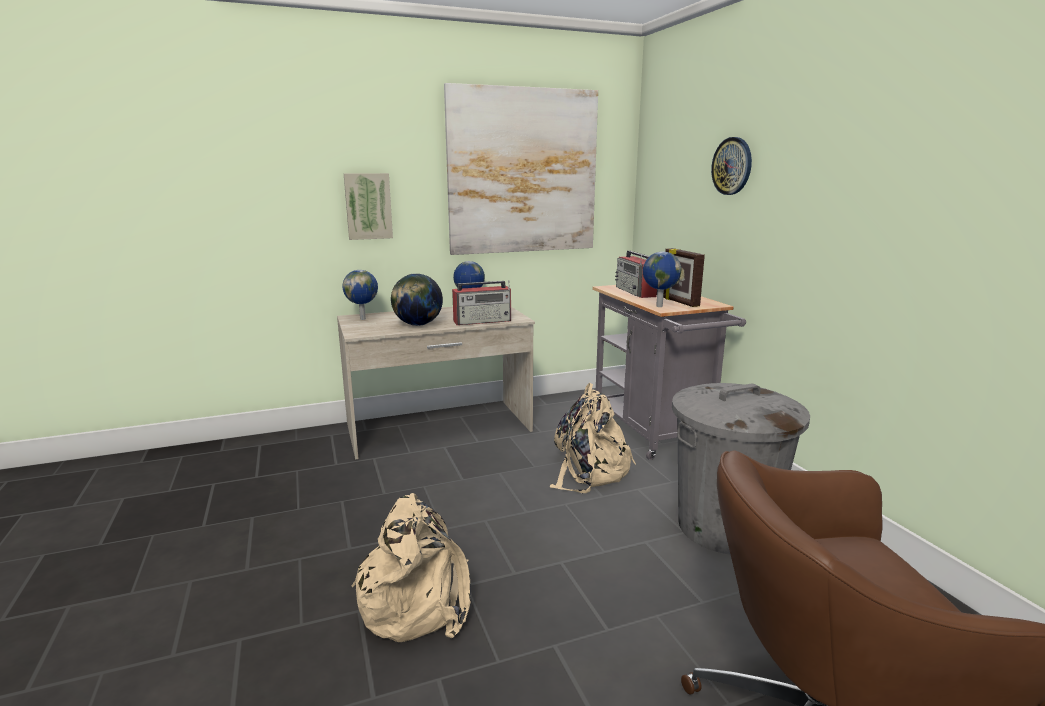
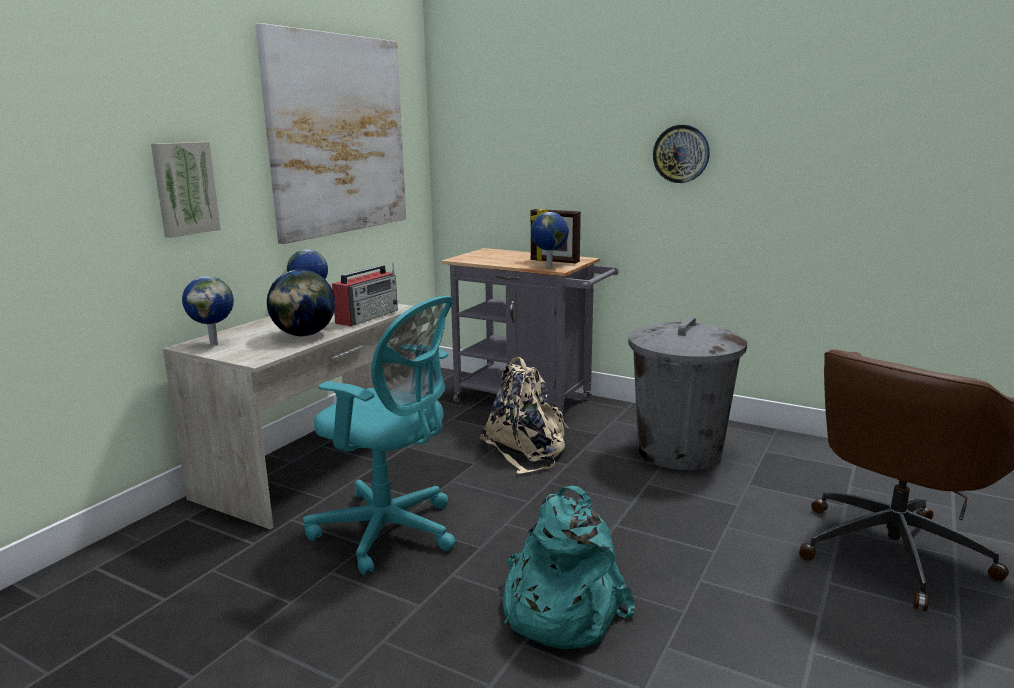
camera: 40 degrees left, 0 degrees up
beige backpack [351,493,471,642] -> turquoise backpack [503,486,636,649]
radio [615,251,658,298] -> none
wall clock [711,137,752,195] -> wall clock moved to [653,125,710,183]
none -> turquoise office chair [303,296,456,575]

